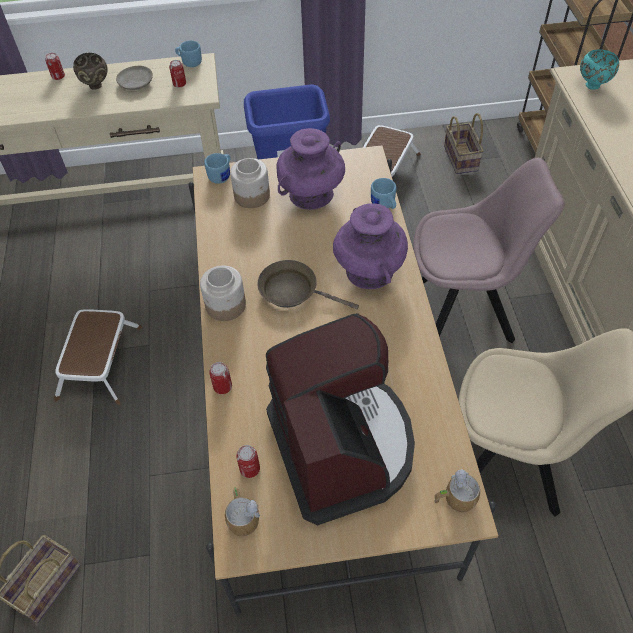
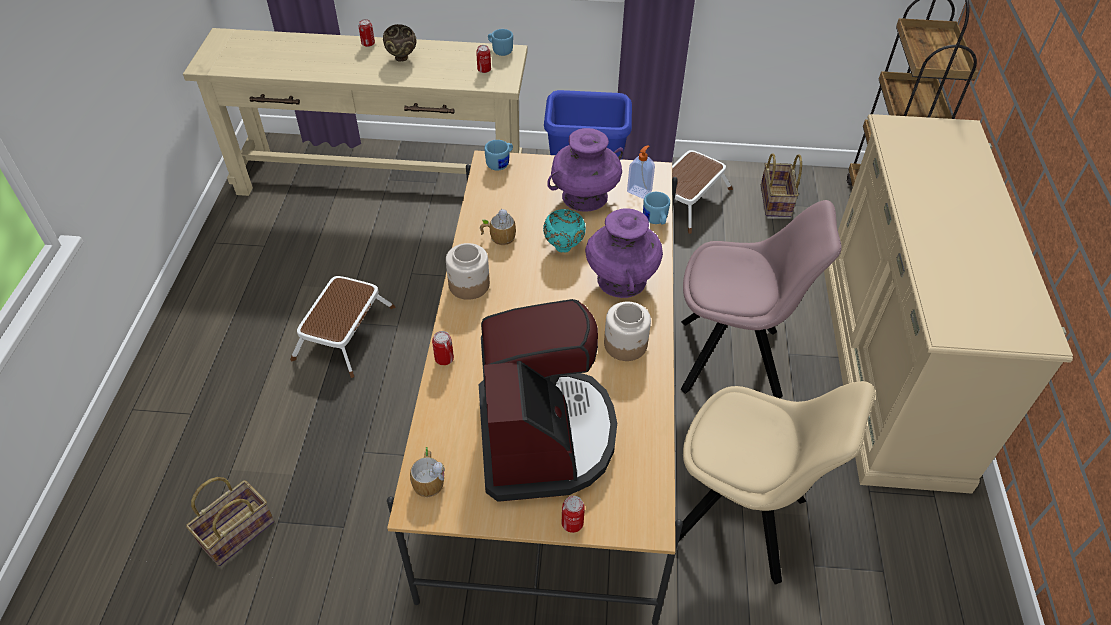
camera: 10 degrees right, 5 degrees down
beige plate [116,66,153,90] -> none
jar [230,158,270,208] -> jar moved to [604,302,651,361]
can [236,445,260,478] -> can moved to [562,496,585,533]
brown frying pan [257,260,359,309] -> none
mug [434,469,480,513] -> mug moved to [480,209,516,245]
turquoise bowl [580,50,619,90] -> turquoise bowl moved to [543,209,586,253]
none -> soap dispenser [627,145,655,199]

